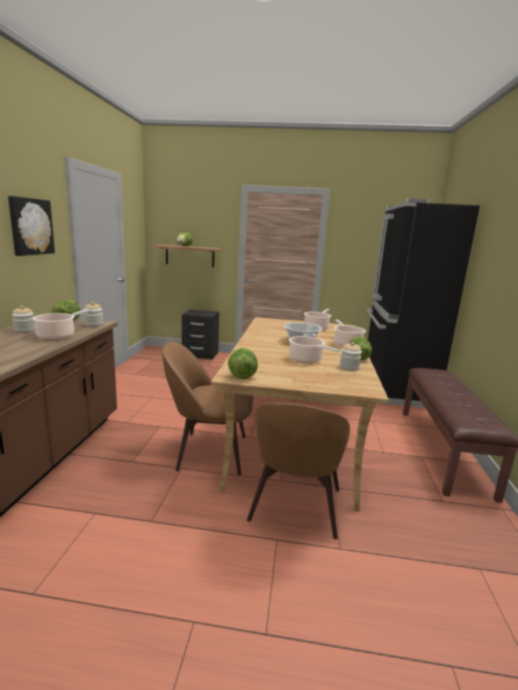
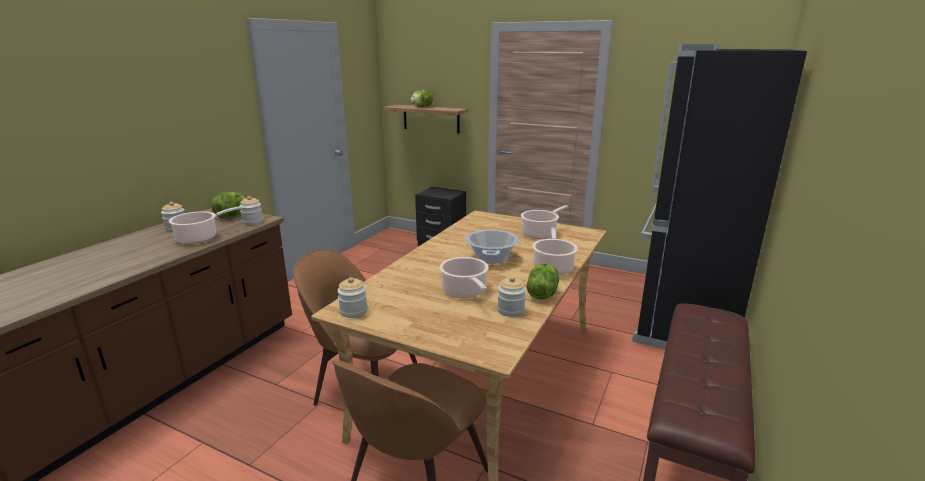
camera: 20 degrees right, 5 degrees up
picture [8,196,55,256] -> none
lettuce [228,348,258,379] -> jar [337,277,368,318]

